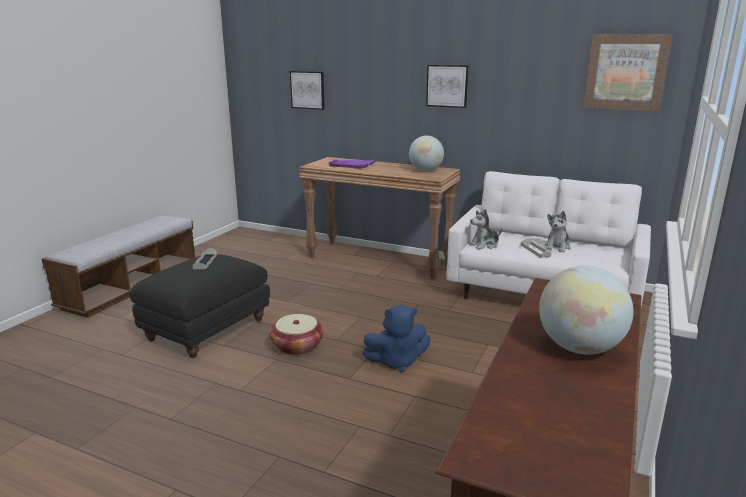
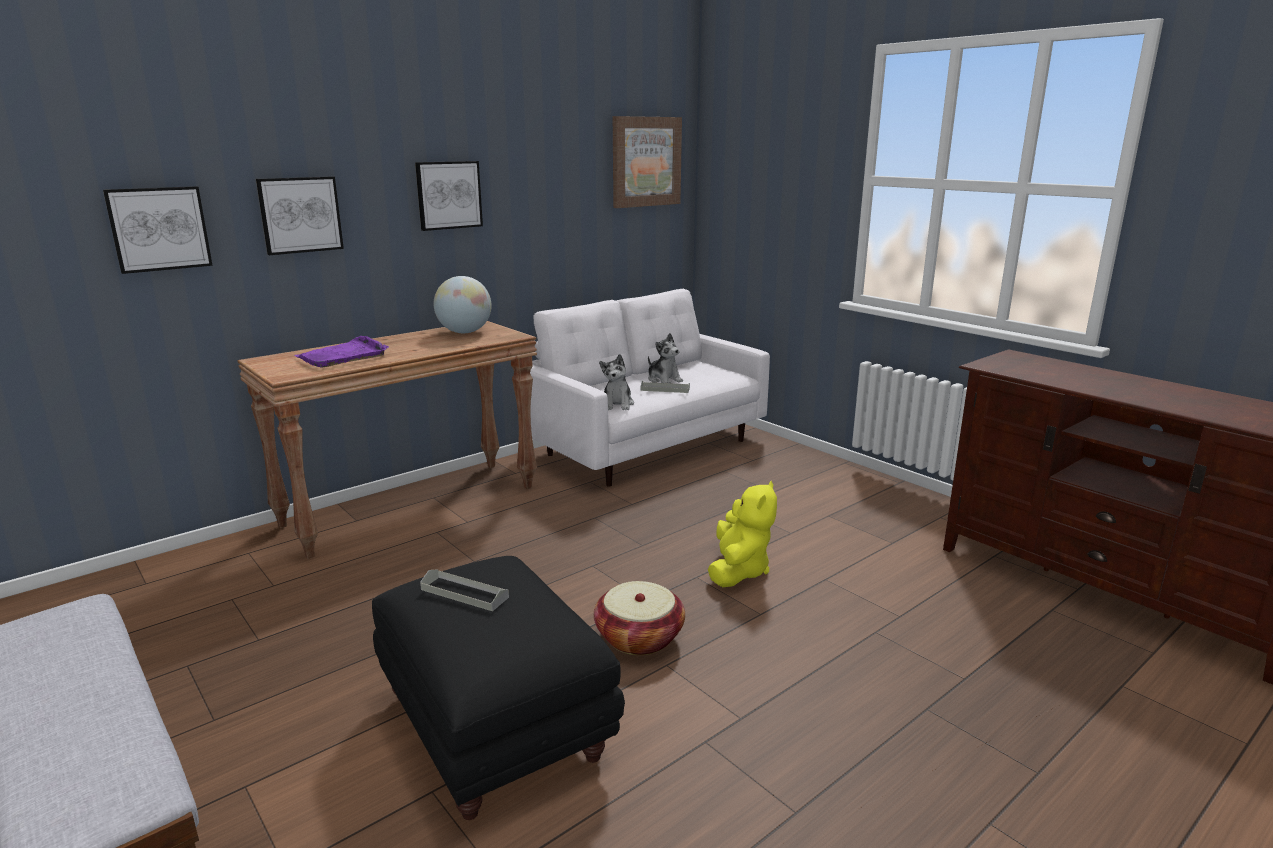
camera: 65 degrees left, 0 degrees up
blue plush toy [363,305,431,373] -> yellow plush toy [708,481,777,587]
globe [539,266,633,355] -> none
none -> picture [256,176,344,255]

